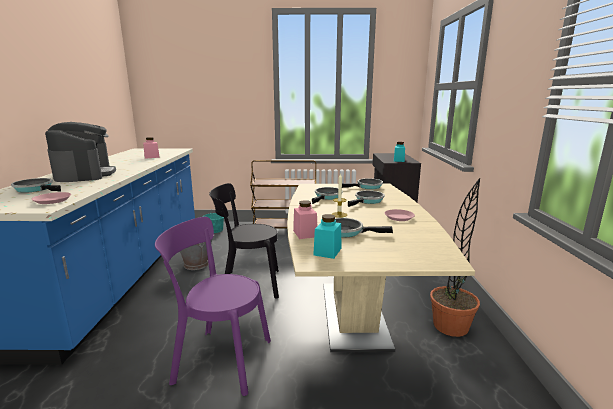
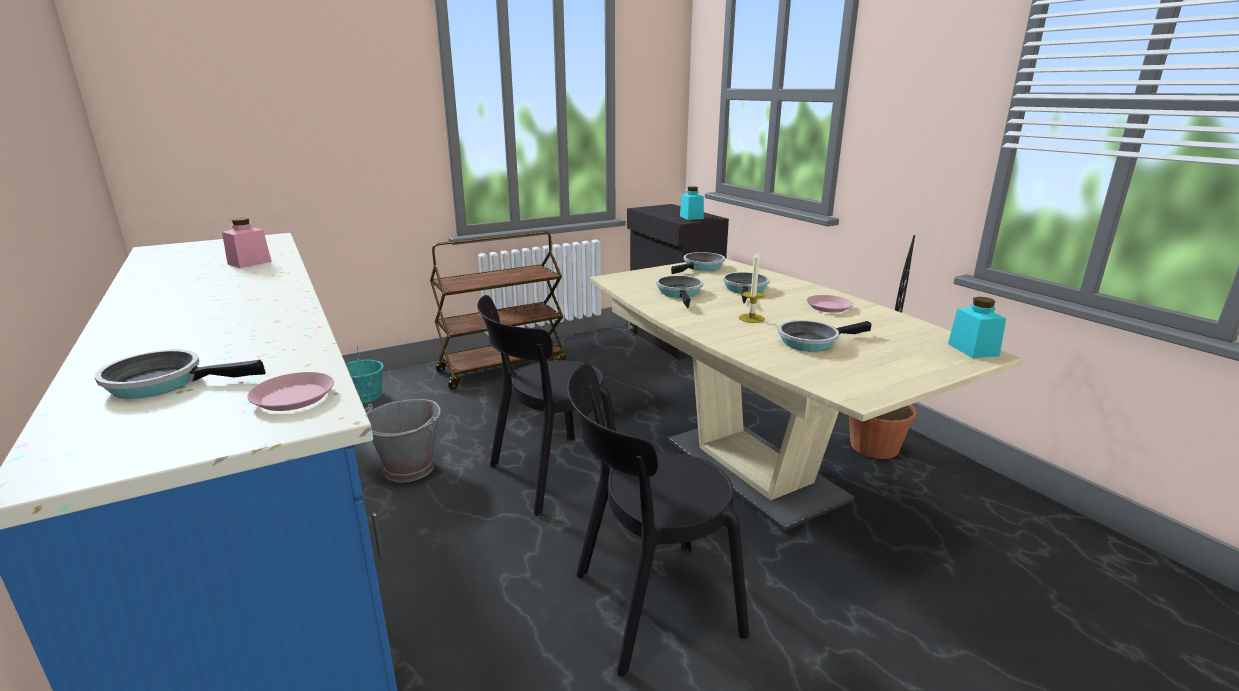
camera: 30 degrees left, 5 degrees up
coffee machine [45,122,116,182] -> none
purple chair [155,217,271,396] -> black chair [567,363,749,677]
pink jar [293,200,317,239] -> none
turquoise jar [313,214,341,259] -> turquoise jar moved to [948,297,1006,358]

